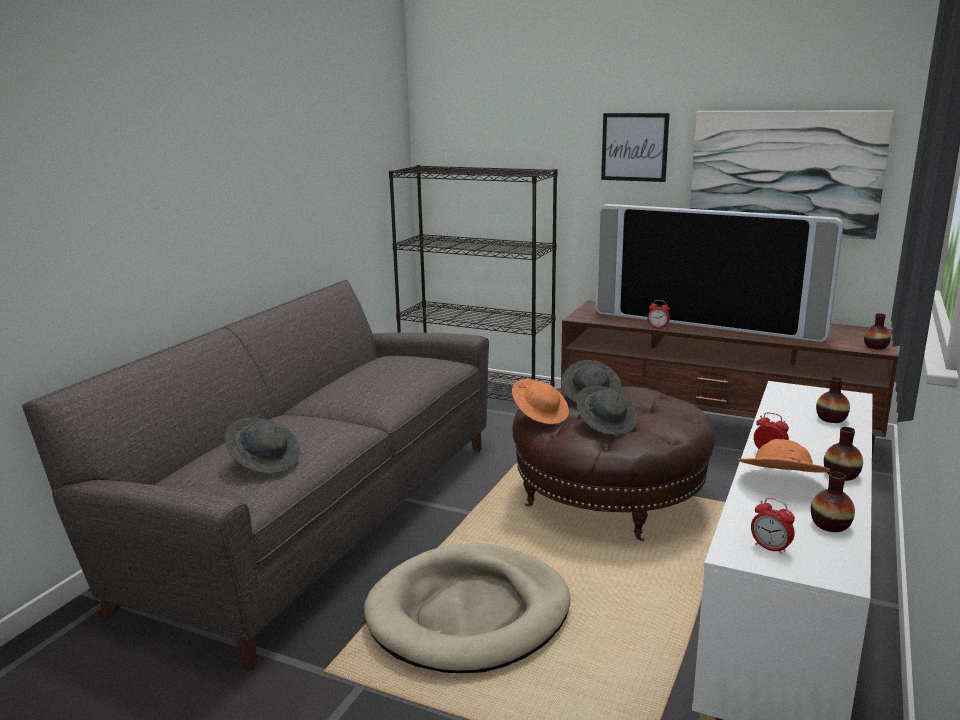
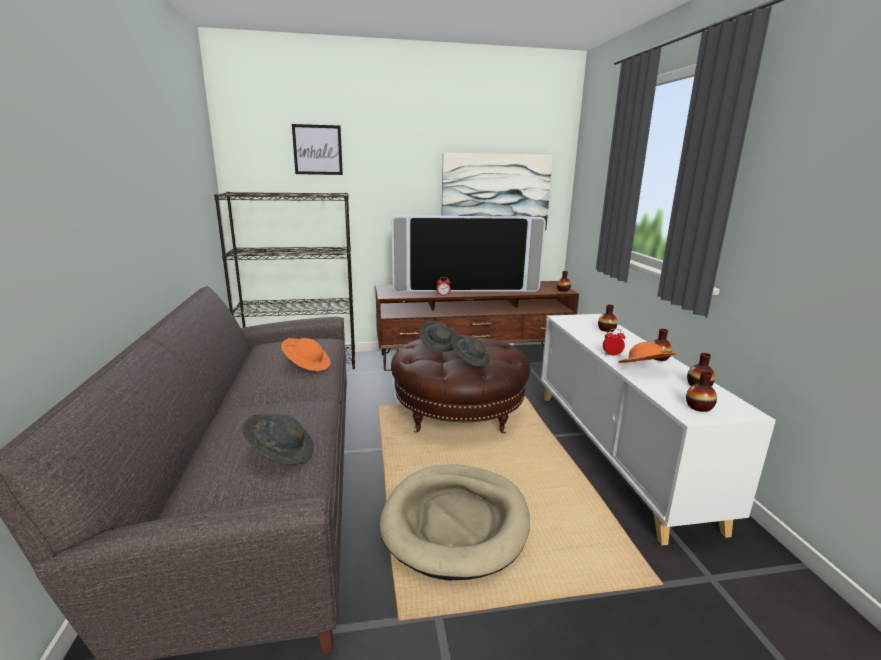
camera: 35 degrees left, 0 degrees up
orange hat [512,379,569,424] -> orange hat moved to [281,338,330,371]
picture [601,113,669,182] -> picture moved to [292,124,343,175]
alarm clock [751,497,795,555] -> vase [686,371,717,412]

